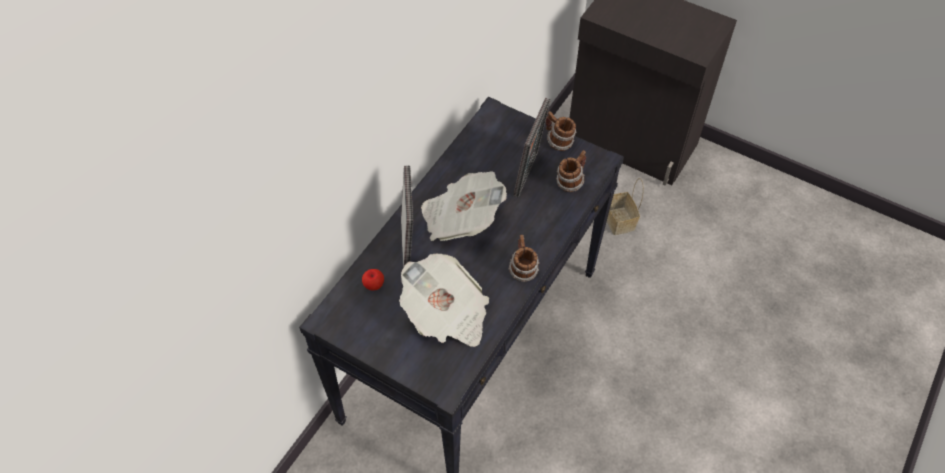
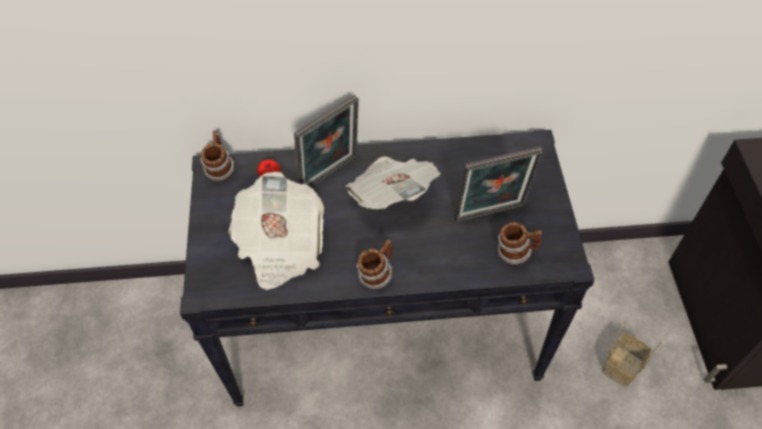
camera: 55 degrees right, 0 degrees up
mug [546,111,577,151] -> mug moved to [200,131,234,181]

